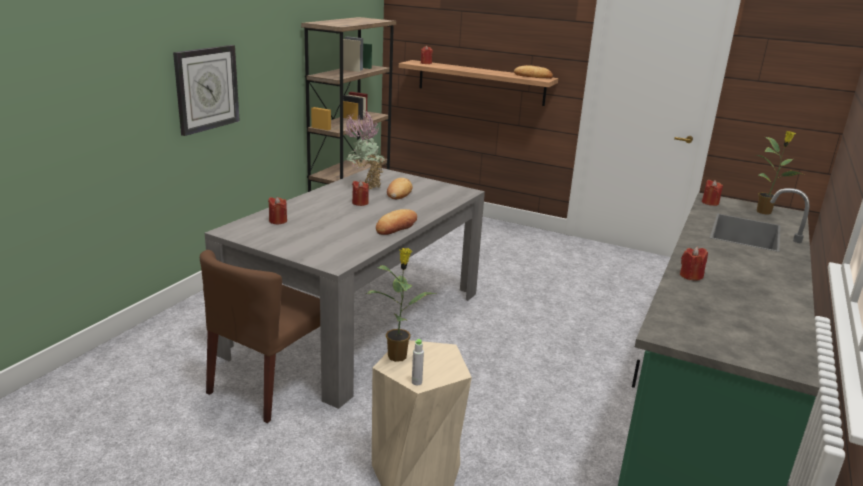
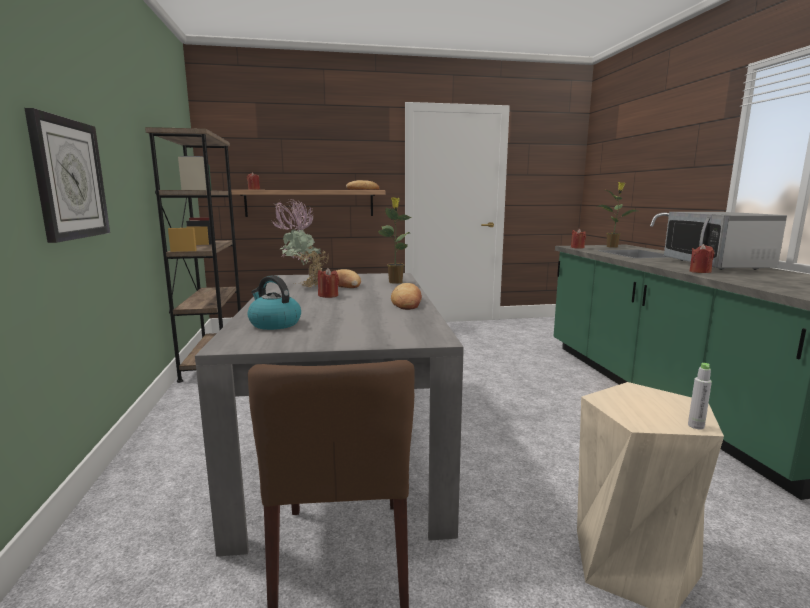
camera: 35 degrees left, 10 degrees down
red candle [268,197,287,224] -> kettle [247,275,301,330]
potted plant [366,248,437,362] -> potted plant moved to [378,197,412,284]
none -> microwave [664,212,787,270]

